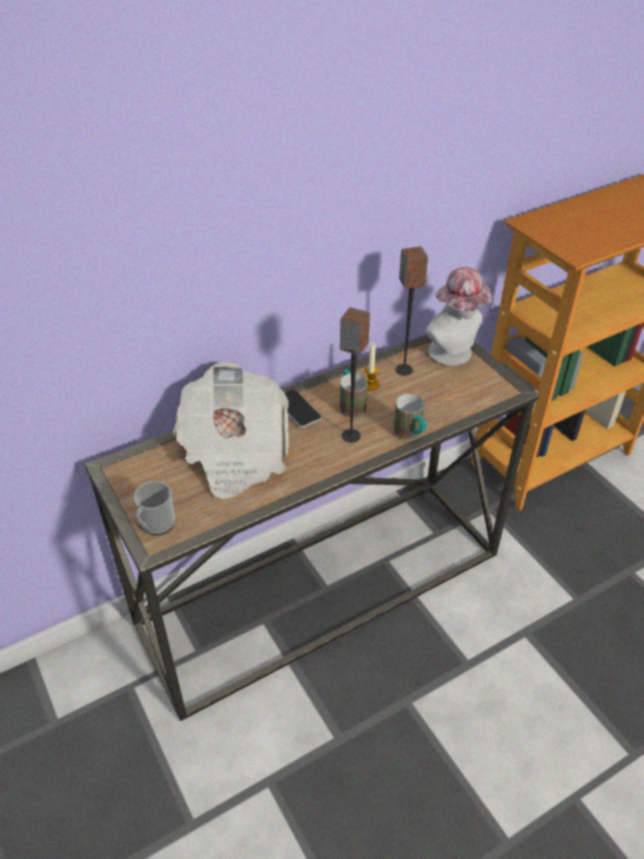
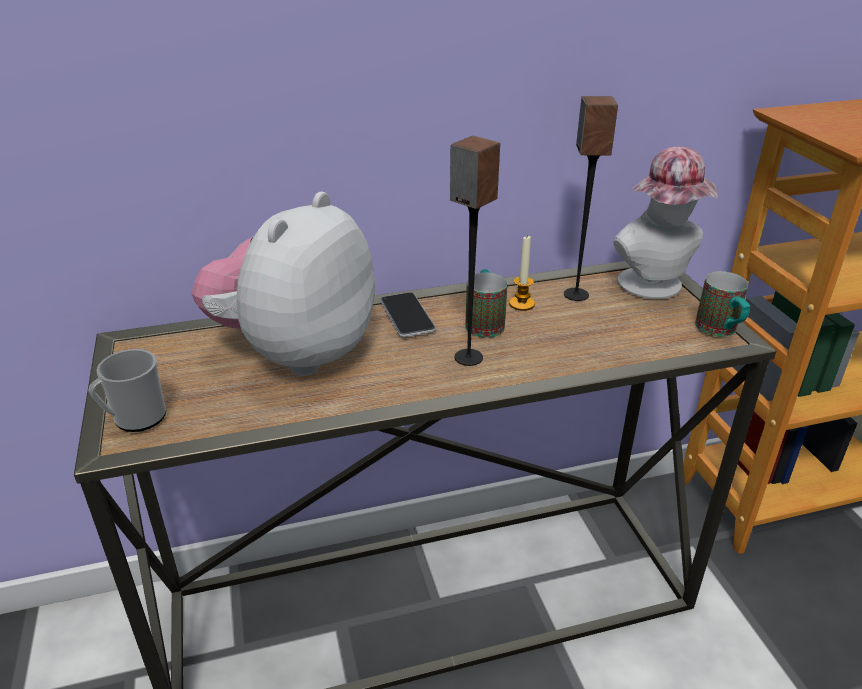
camera: 15 degrees right, 10 degrees down
newspaper [173,362,289,500] -> plush toy [191,192,375,376]
mug [393,394,427,440] -> mug moved to [695,271,750,337]

